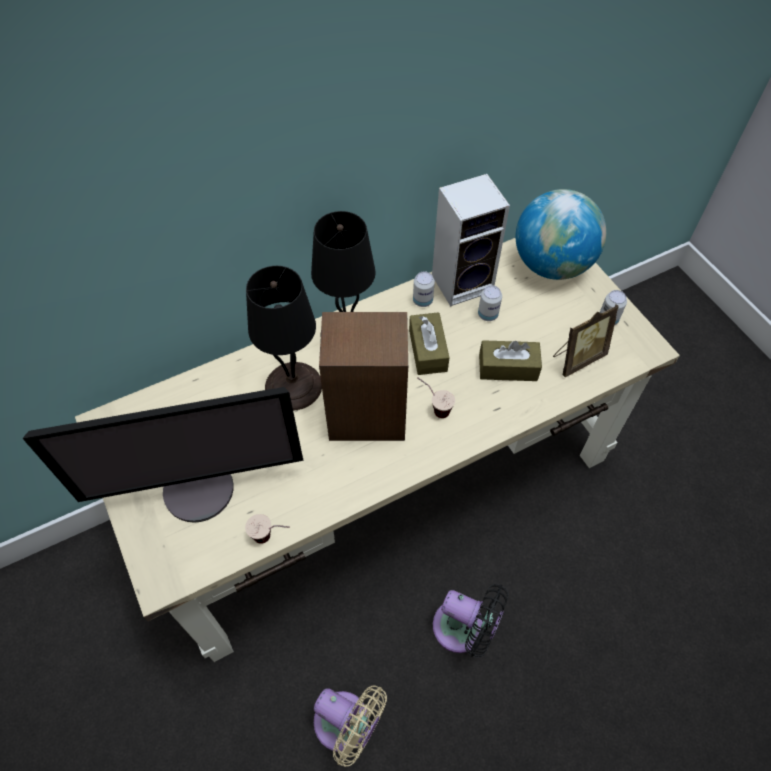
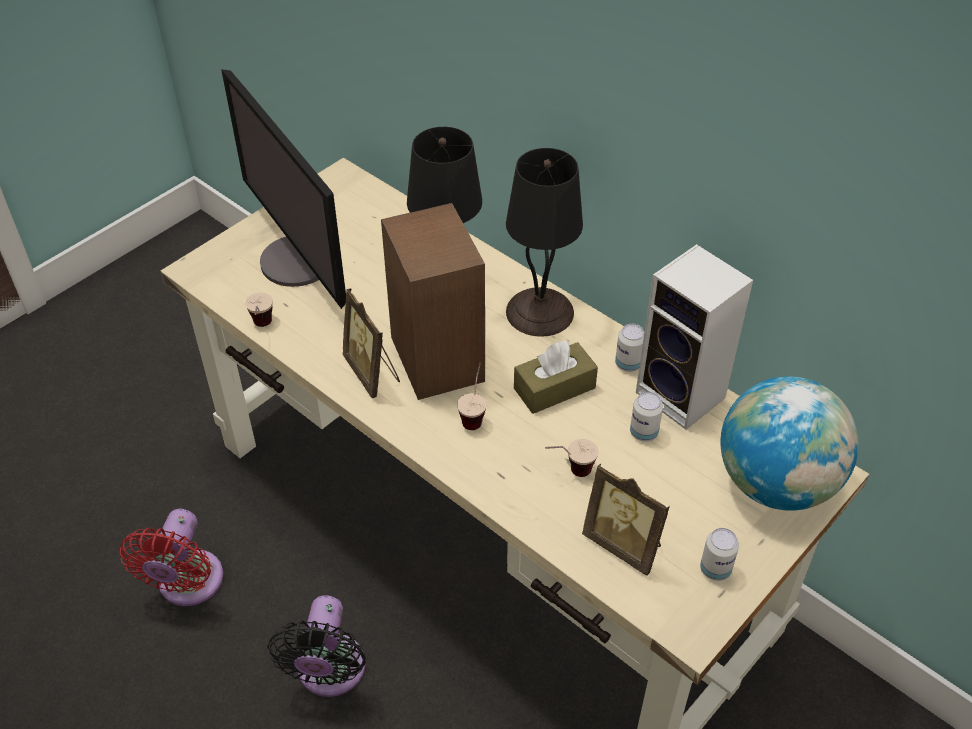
camera: 70 degrees right, 10 degrees down
beige fan [314,686,387,767] -> red fan [120,509,223,606]
brown tissue box [479,340,542,381] -> cup [545,439,598,477]
none -> picture frame [342,288,400,398]

